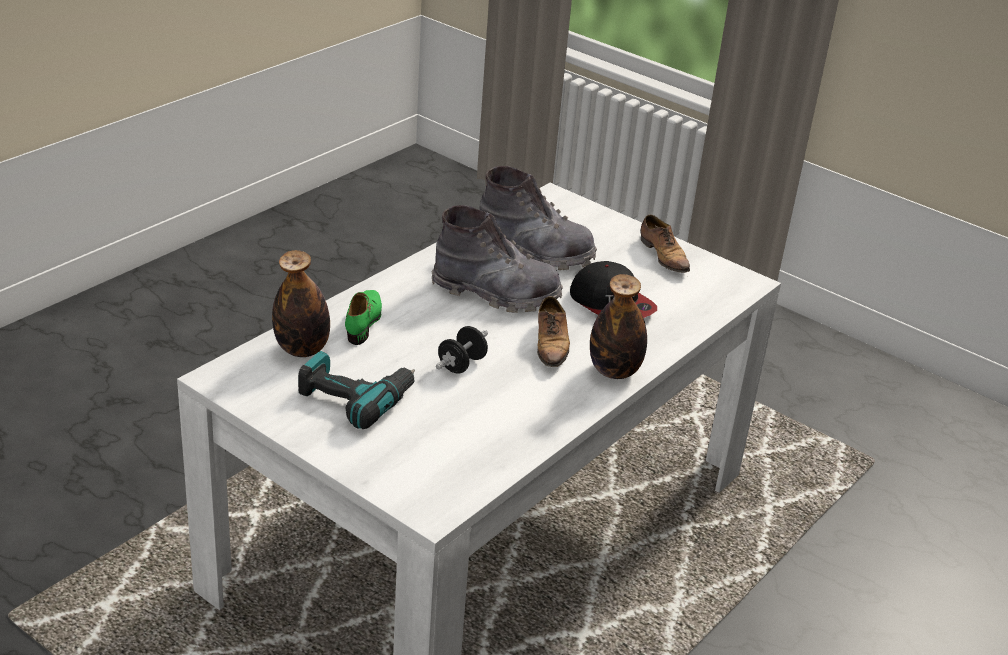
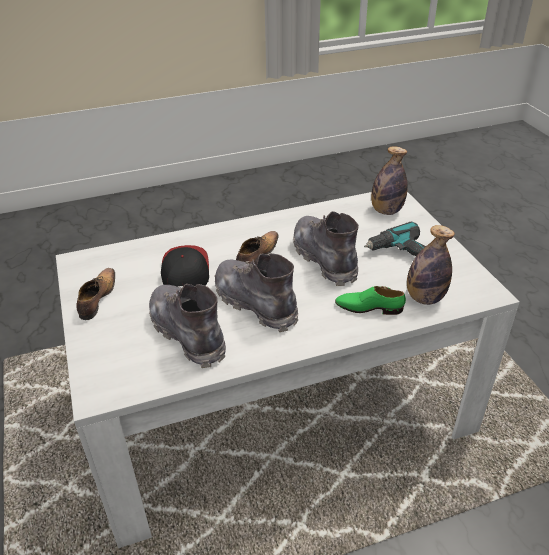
camera: 145 degrees left, 5 degrees up
green shoe [345,290,382,345] -> green shoe turned 60 degrees clockwise [335,286,406,315]
black dumbbell [436,326,488,374] -> grey boot [293,211,359,286]
bottle [590,274,647,379] -> bottle moved to [371,146,408,215]

